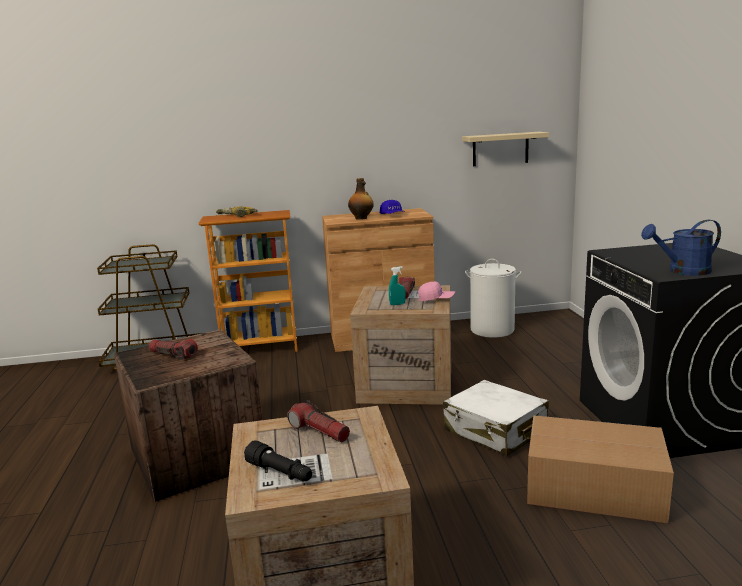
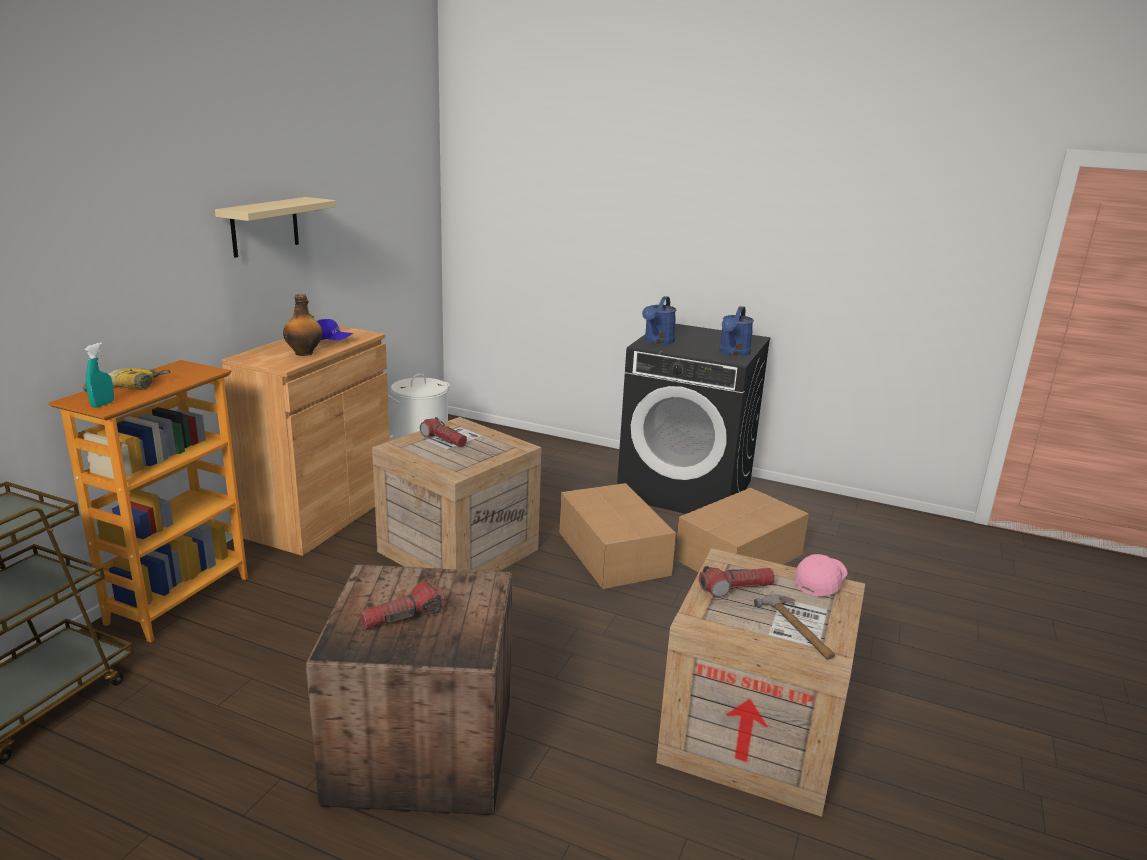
camera: 60 degrees left, 5 degrees up
black flashlight [244,440,312,482] -> hammer [754,594,835,659]
turquoise spray bottle [389,266,406,305] -> turquoise spray bottle moved to [84,343,114,408]
pink cap [418,282,455,301] -> pink cap moved to [794,554,847,597]
white suitcase [443,380,549,456] -> cardboard box [560,483,676,589]
beige shelf [462,132,549,166] -> beige shelf moved to [215,197,336,258]
none -> blue watering can [642,296,676,345]

